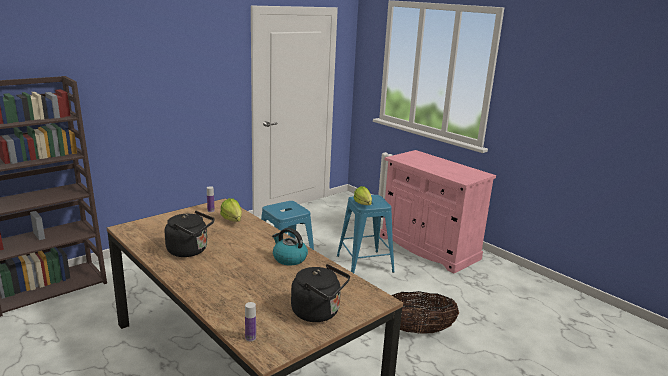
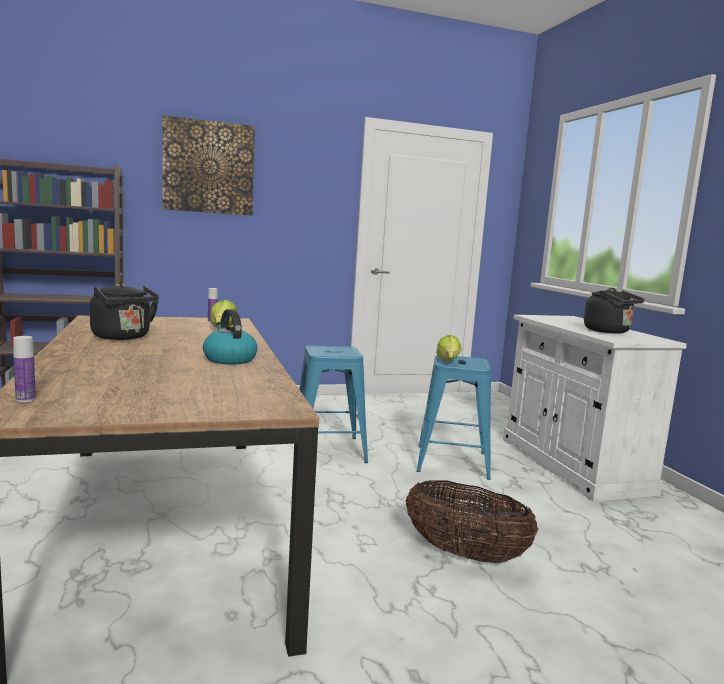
camera: 25 degrees right, 10 degrees down
black kettle [291,264,350,322] -> black kettle moved to [584,288,645,334]
pink cabinet [380,150,496,273] -> white cabinet [503,315,687,502]
none -> picture [162,116,255,215]

